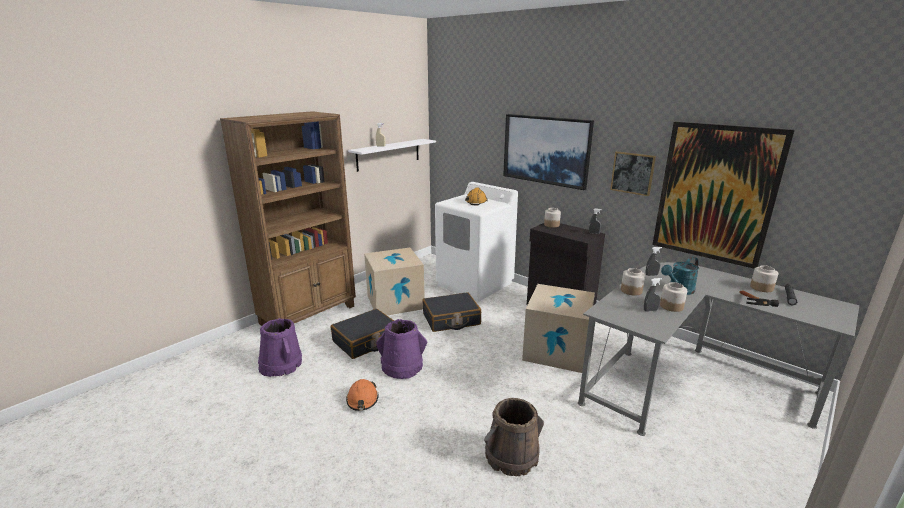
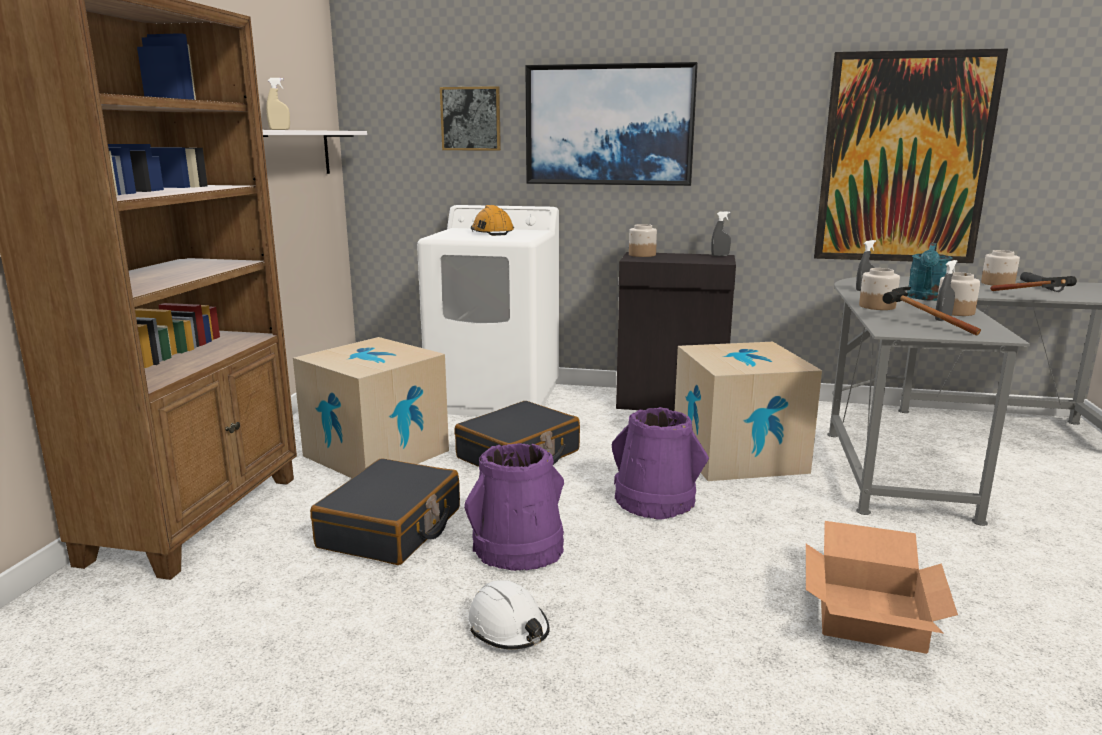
camera: 30 degrees left, 5 degrees down
purple bucket [258,318,302,377] -> purple bucket moved to [612,407,709,520]
orange hard hat [346,379,379,411] -> white hard hat [468,580,550,649]
brown bucket [484,398,544,476] -> cardboard box [806,521,958,654]
picture [610,151,656,196] -> picture moved to [440,86,501,151]
none -> hammer [882,287,981,335]

